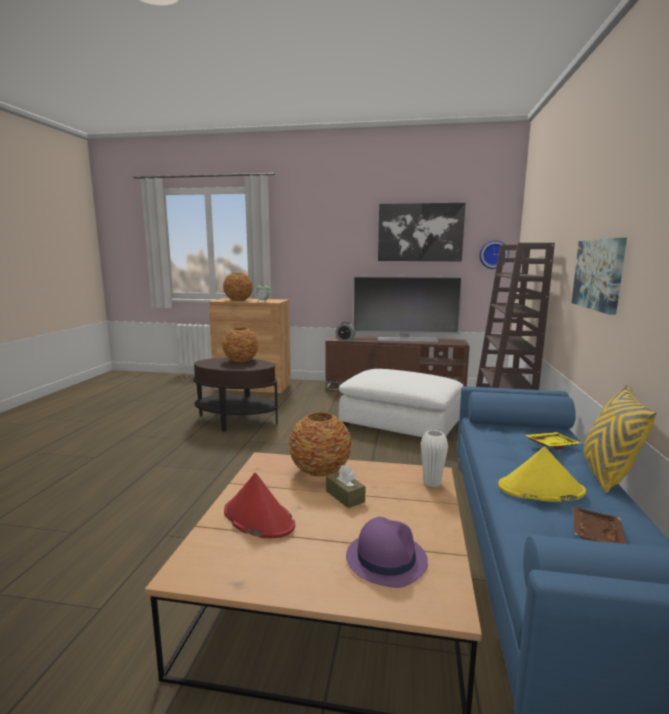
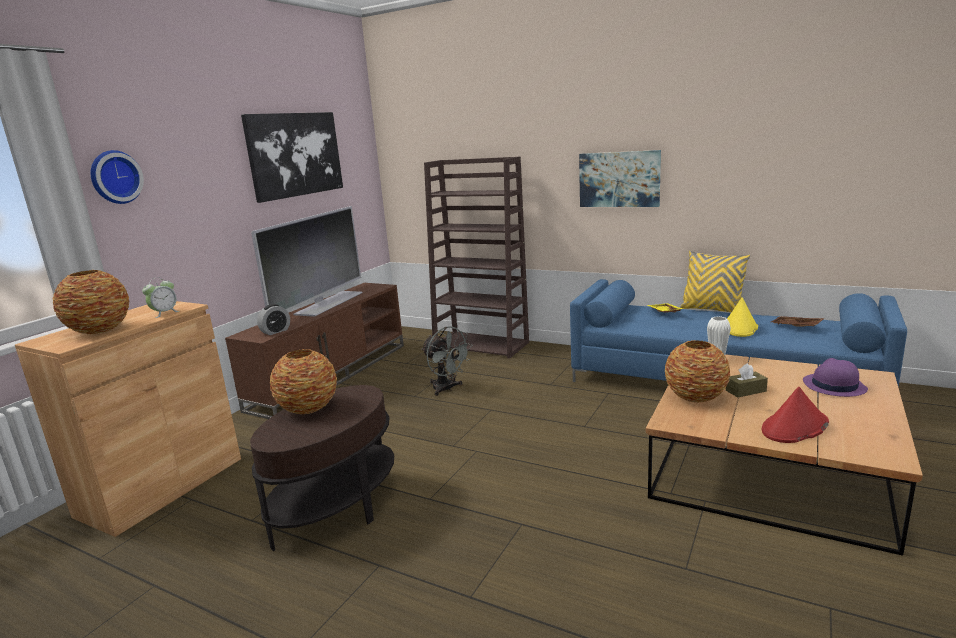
camera: 70 degrees left, 5 degrees up
white ottoman [339,369,463,437] -> grey fan [421,326,473,396]
wall clock [480,240,509,269] -> wall clock moved to [91,150,144,204]

